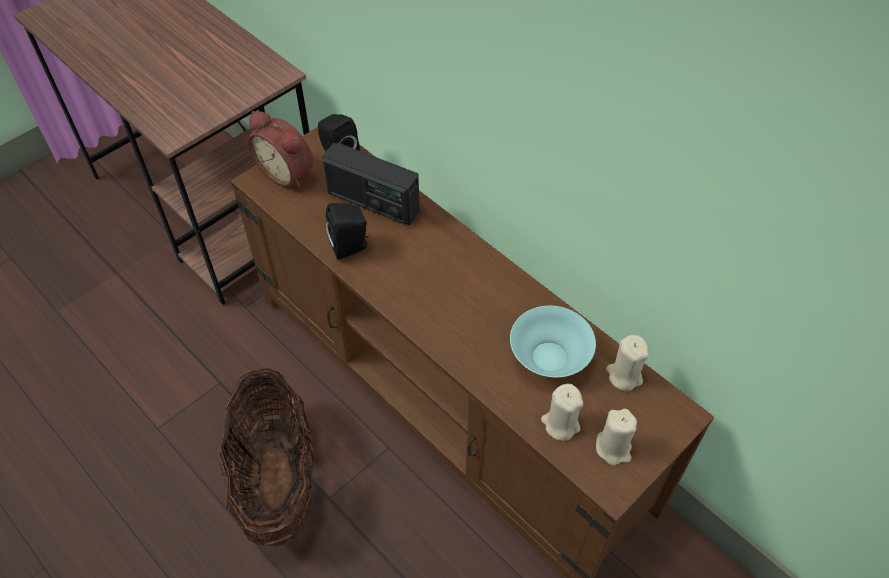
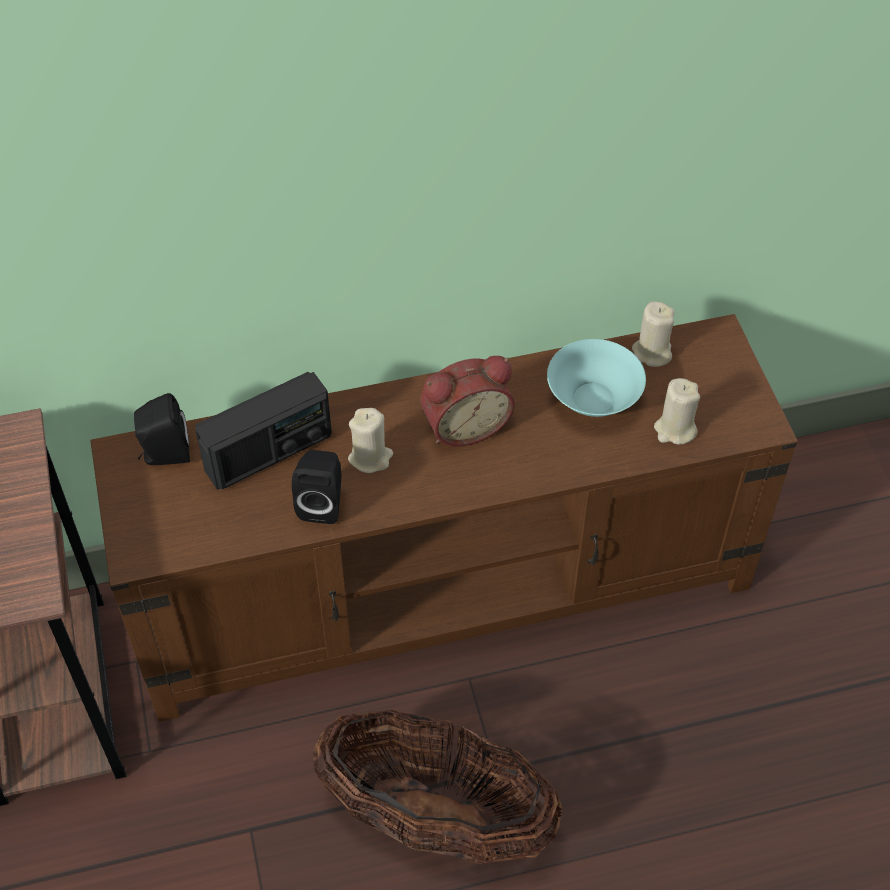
camera: 60 degrees left, 0 degrees up
alarm clock [248,111,313,188] -> alarm clock moved to [420,356,515,447]
beige candle [596,409,637,465] -> beige candle moved to [348,408,393,473]

